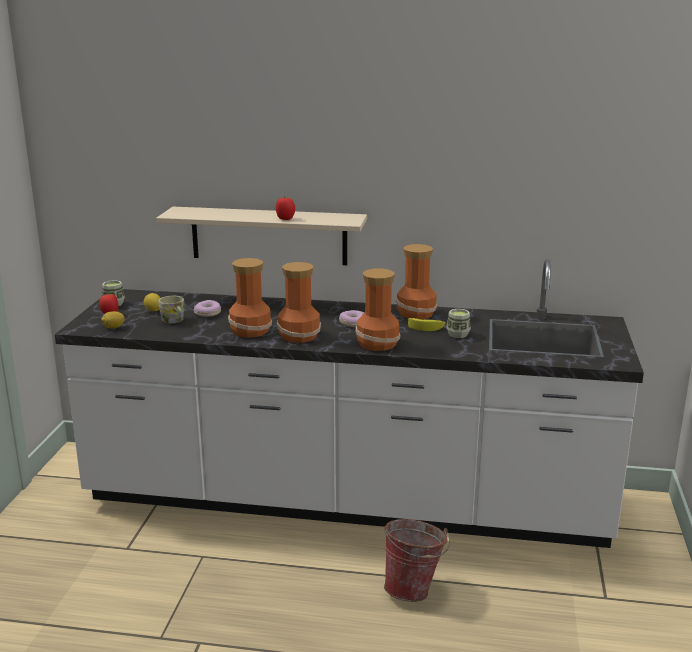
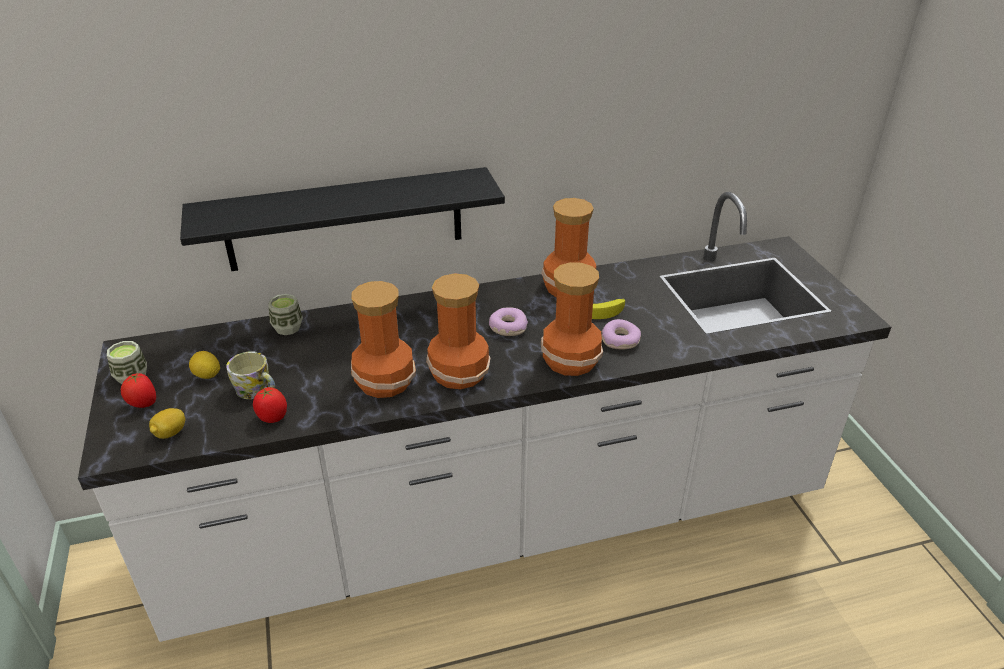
camera: 25 degrees left, 15 degrees up
beige shelf [156,207,367,265] -> black shelf [180,167,505,271]
donut [194,300,221,317] -> donut moved to [602,319,641,349]
tomato [276,197,295,220] -> tomato moved to [253,387,287,423]
bucket [384,519,450,602] -> none
cup [446,309,471,338] -> cup moved to [268,294,303,335]

